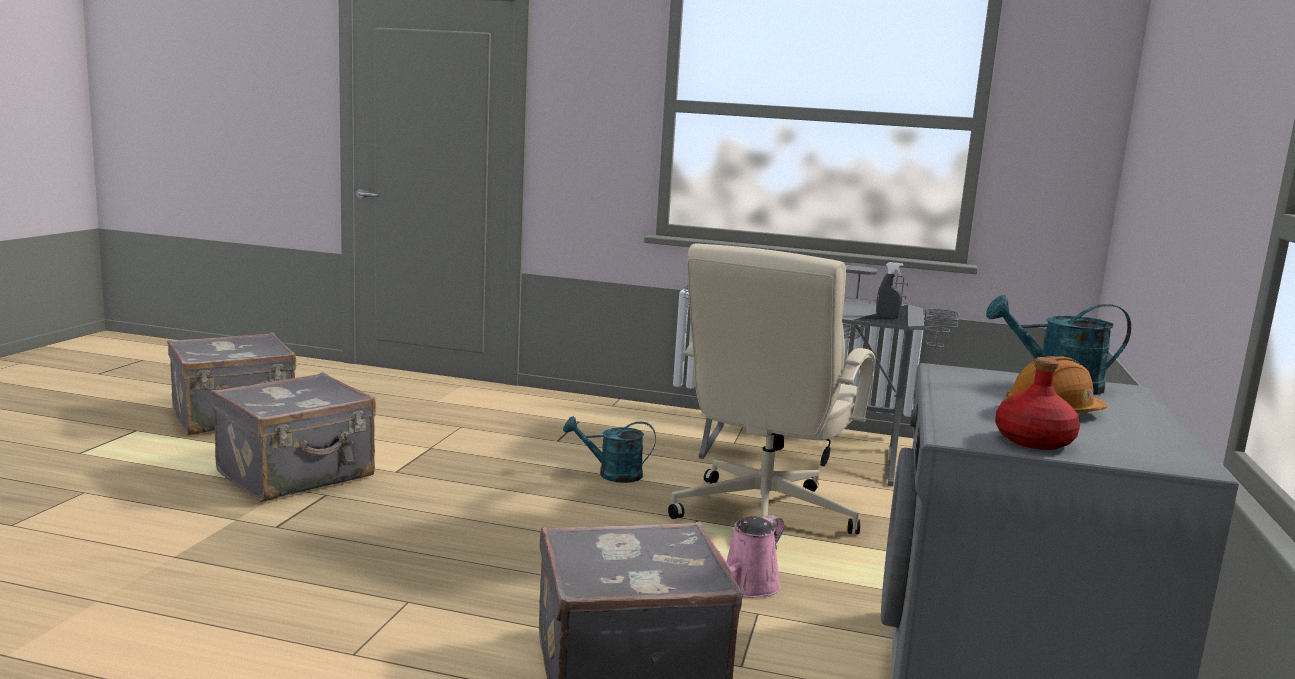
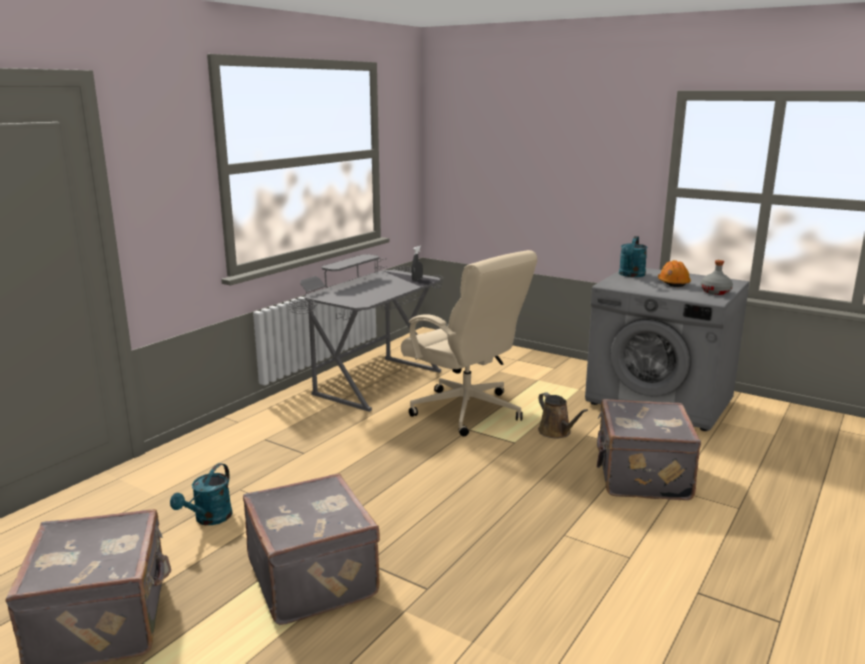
camera: 70 degrees left, 5 degrees up
turquoise watering can [563,416,656,483] -> turquoise watering can moved to [170,463,233,525]
pink watering can [710,515,784,598] -> brown watering can [538,392,588,438]
red bottle [995,357,1080,450] -> grey bottle [701,260,733,295]

